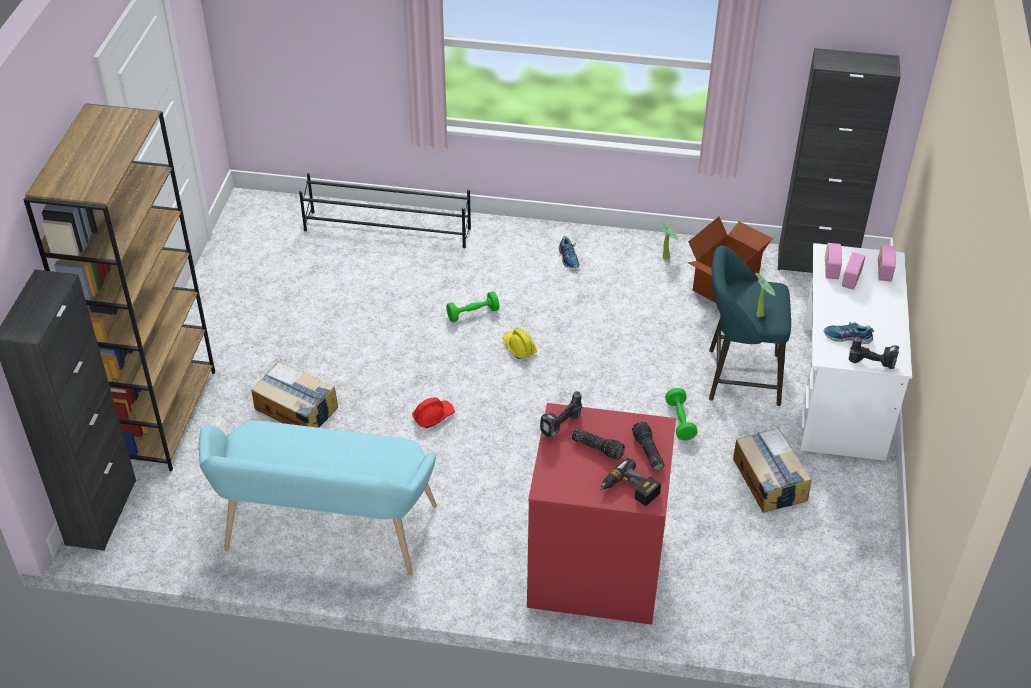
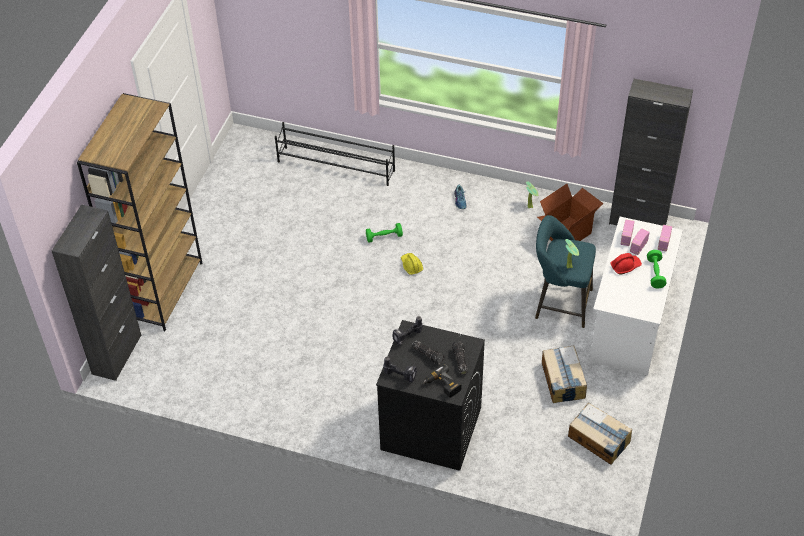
camera: 10 degrees right, 5 degrees up
turquoise bench [199,421,437,576] -> none
cardboard box [251,362,338,428] -> cardboard box moved to [568,403,632,465]
red hard hat [412,397,455,428] -> red hard hat moved to [611,253,642,275]
red washing machine [527,403,676,624] -> black washing machine [376,320,485,471]
green dumbbell [665,388,697,440] -> green dumbbell moved to [647,250,667,289]
shoe [824,322,874,344] -> none
power drill [849,336,899,369] -> power drill moved to [383,356,417,382]

